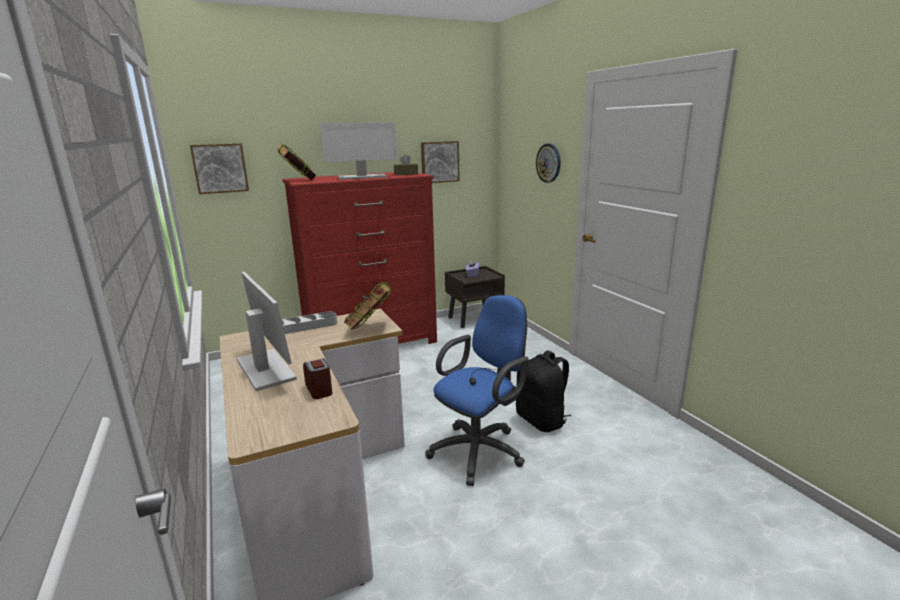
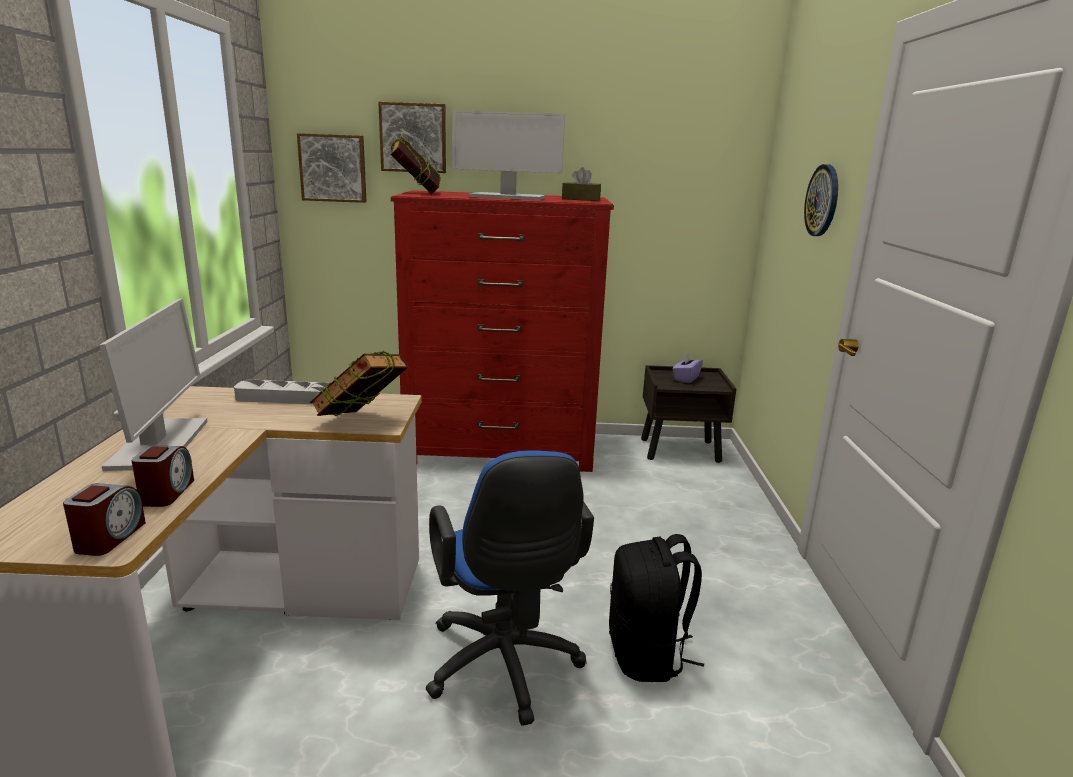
camera: 25 degrees right, 0 degrees up
picture [421,141,460,183] -> picture moved to [378,102,446,173]
blue office chair [425,295,529,486] -> blue office chair turned 90 degrees clockwise [426,450,594,726]
none -> alarm clock [63,483,146,556]

